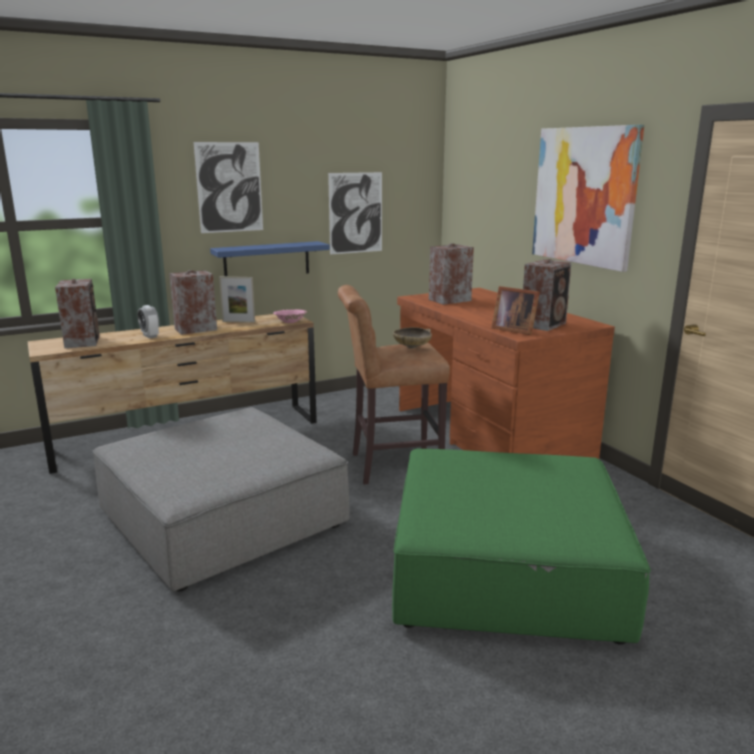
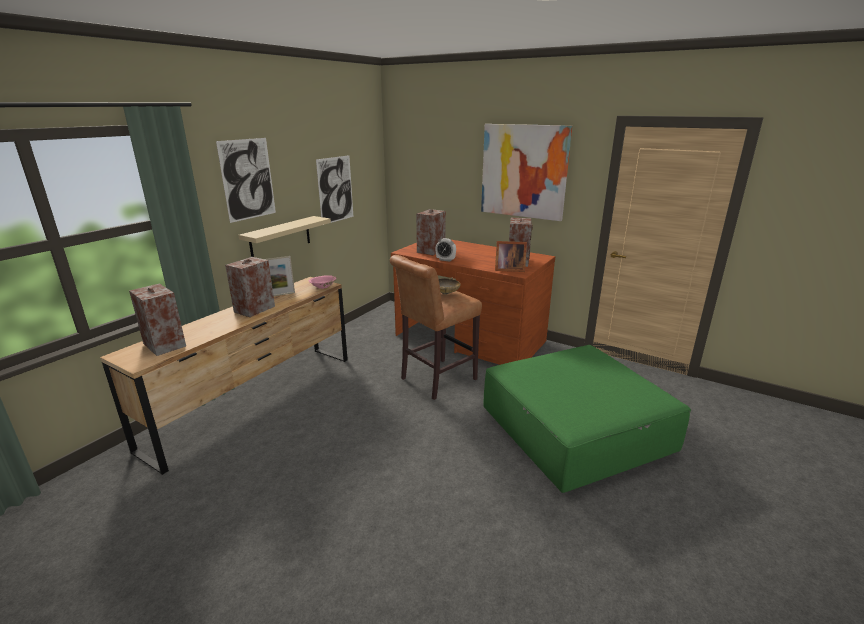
camera: 30 degrees left, 5 degrees up
grey ottoman [92,407,349,591] -> none
alarm clock [138,305,159,338] -> alarm clock moved to [436,238,456,262]
blue shelf [210,241,330,277] -> beige shelf [238,216,331,257]

